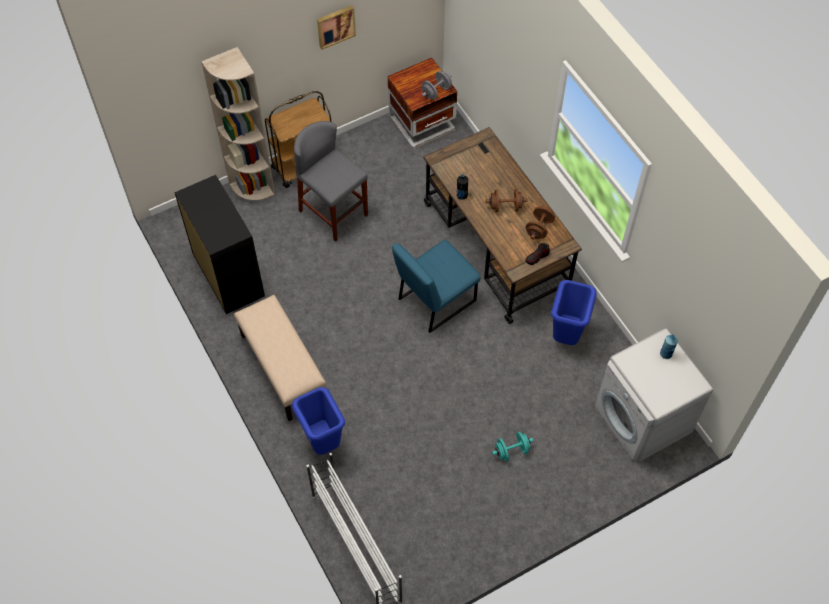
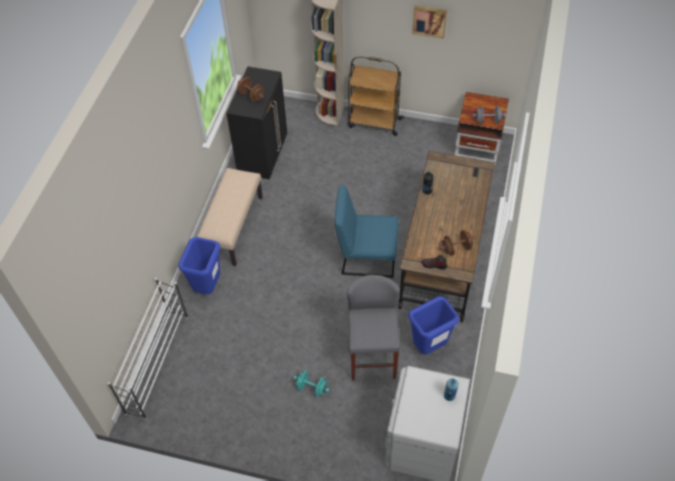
camera: 45 degrees right, 5 degrees down
grey stool [294,121,368,242] -> grey stool moved to [347,275,400,380]
brown dumbbell [485,189,527,212] -> brown dumbbell moved to [237,77,264,102]

